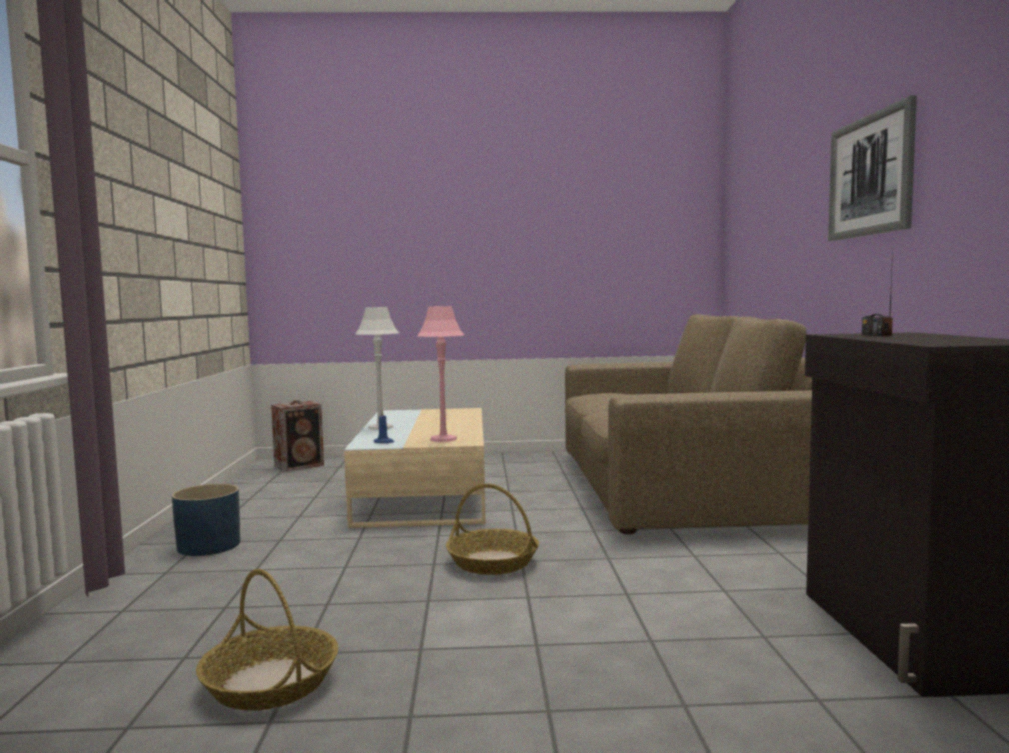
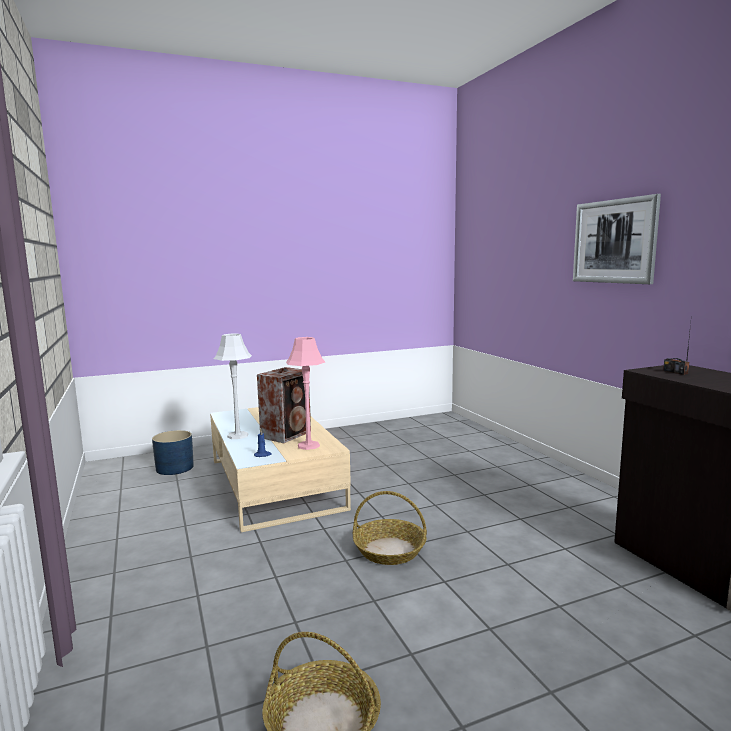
camera: 20 degrees left, 5 degrees up
blue planter [172,484,240,556] -> blue planter moved to [152,430,194,475]
speaker [271,400,324,472] -> speaker moved to [257,367,311,443]
brown sofa [565,314,812,534] -> none

